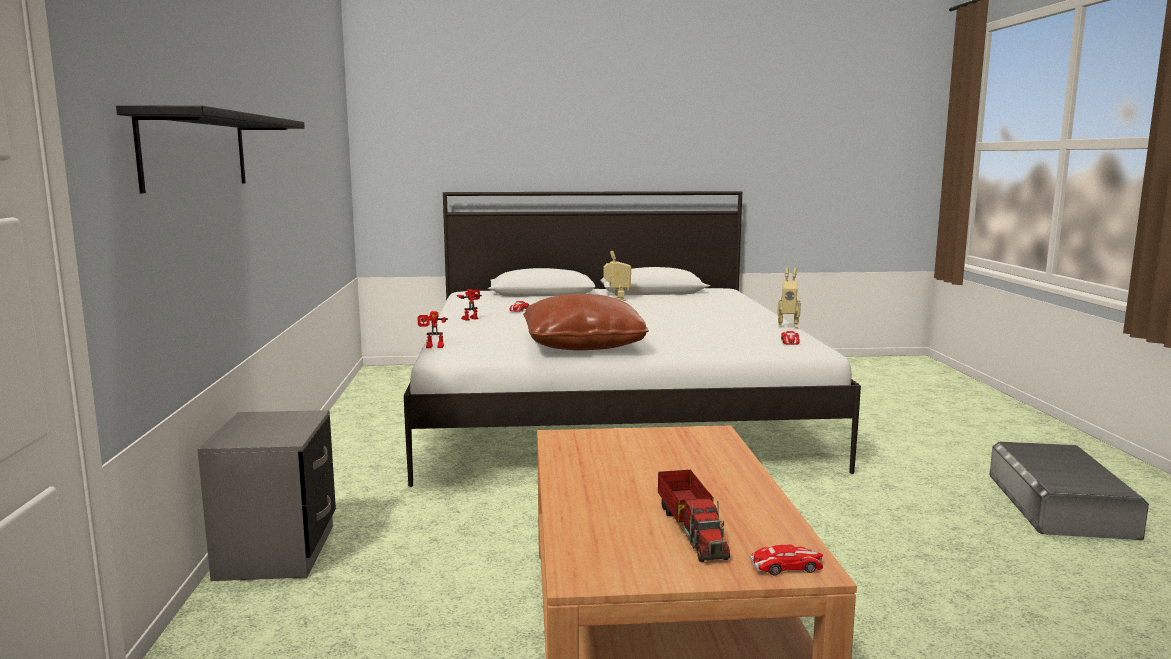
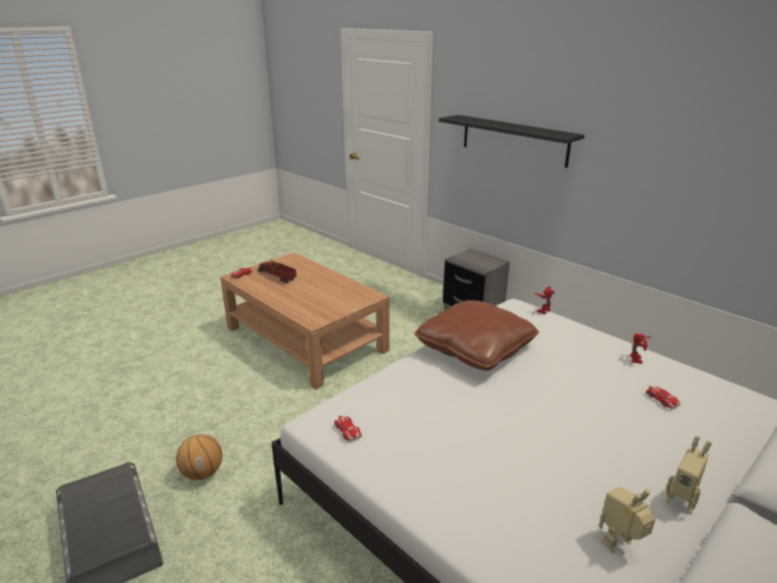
camera: 140 degrees right, 15 degrees up
toy robot [777,268,801,328] -> toy robot moved to [599,487,655,553]
none -> basketball [176,434,222,480]

